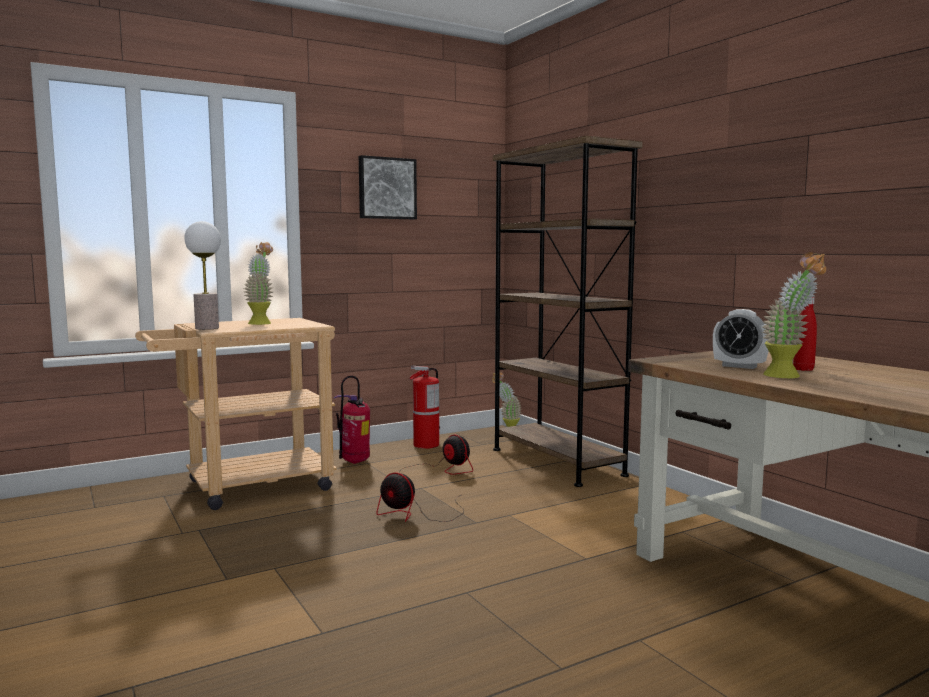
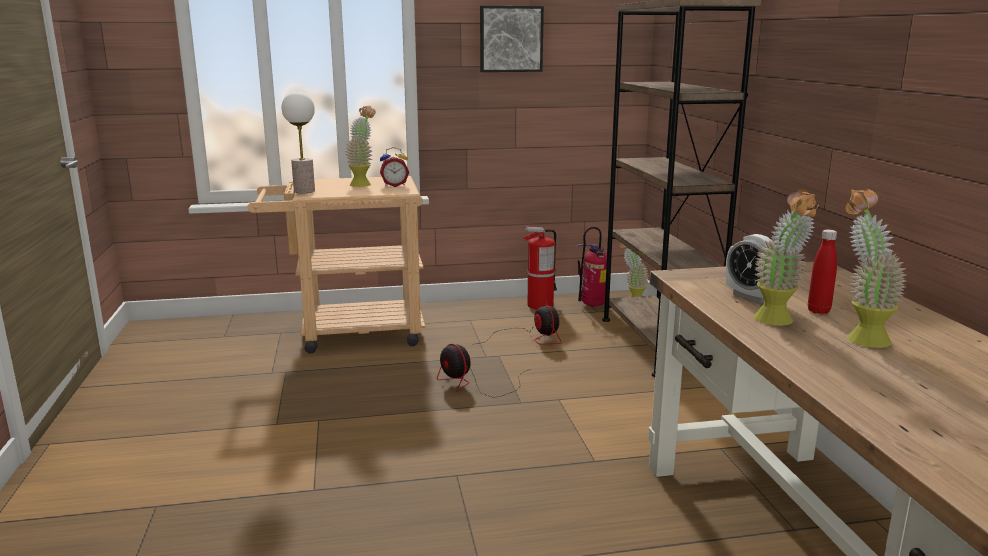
camera: 20 degrees right, 10 degrees up
fire extinguisher [334,375,370,464] -> fire extinguisher moved to [577,227,607,307]
none -> alarm clock [380,147,409,187]
none -> potted plant [846,189,907,348]

